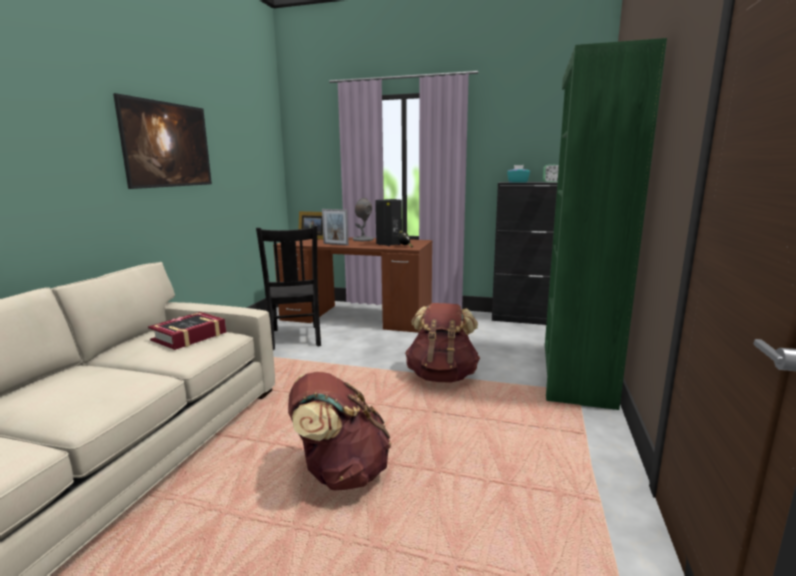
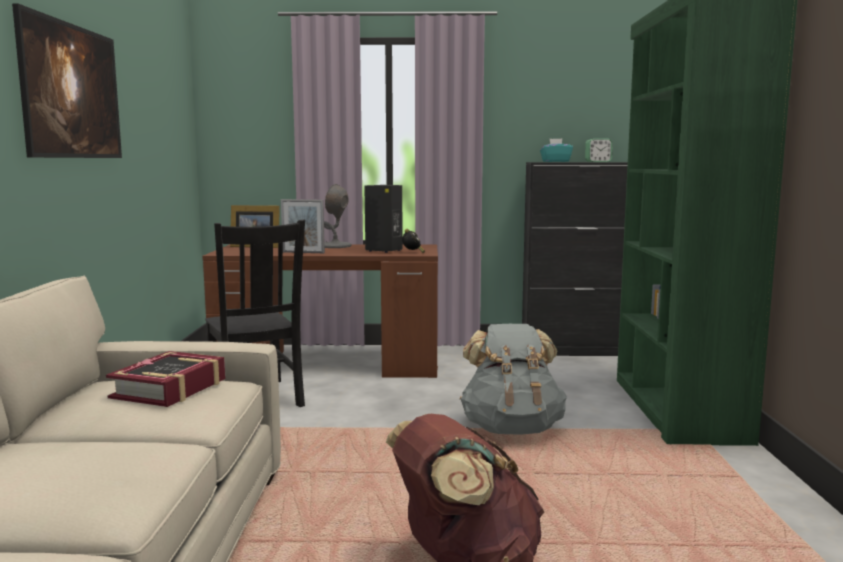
camera: 15 degrees left, 5 degrees down
brown backpack [405,303,480,382] -> grey backpack [460,324,567,435]

